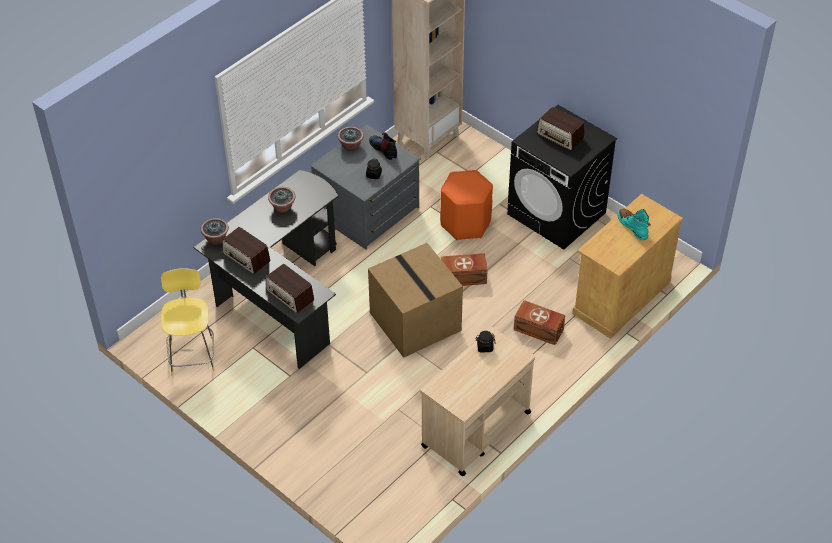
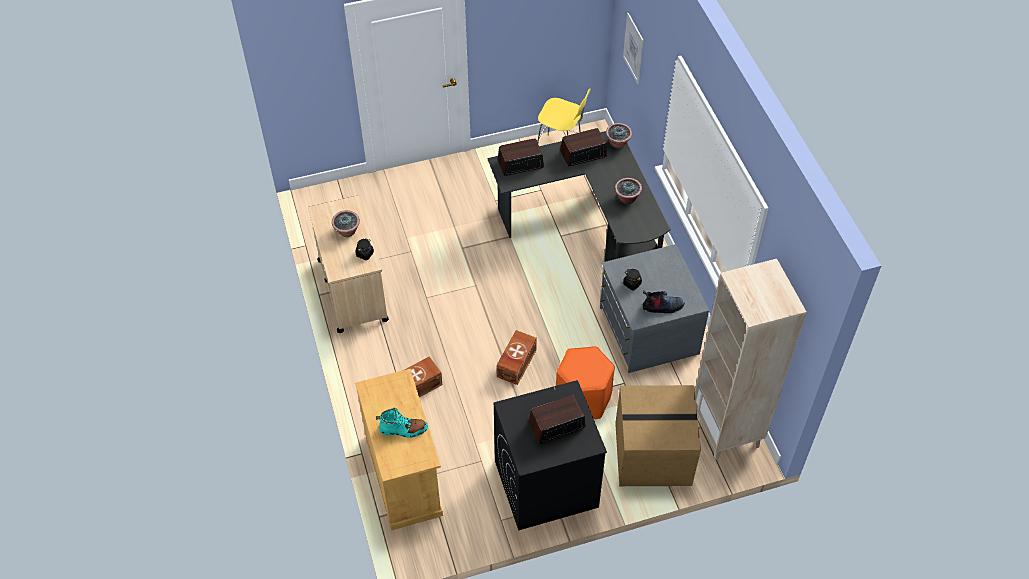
camera: 120 degrees right, 5 degrees up
potted plant [338,127,364,152] -> potted plant moved to [332,210,360,237]
cardboard box [368,243,463,358] -> cardboard box moved to [615,385,701,486]
none -> picture [623,13,643,84]

